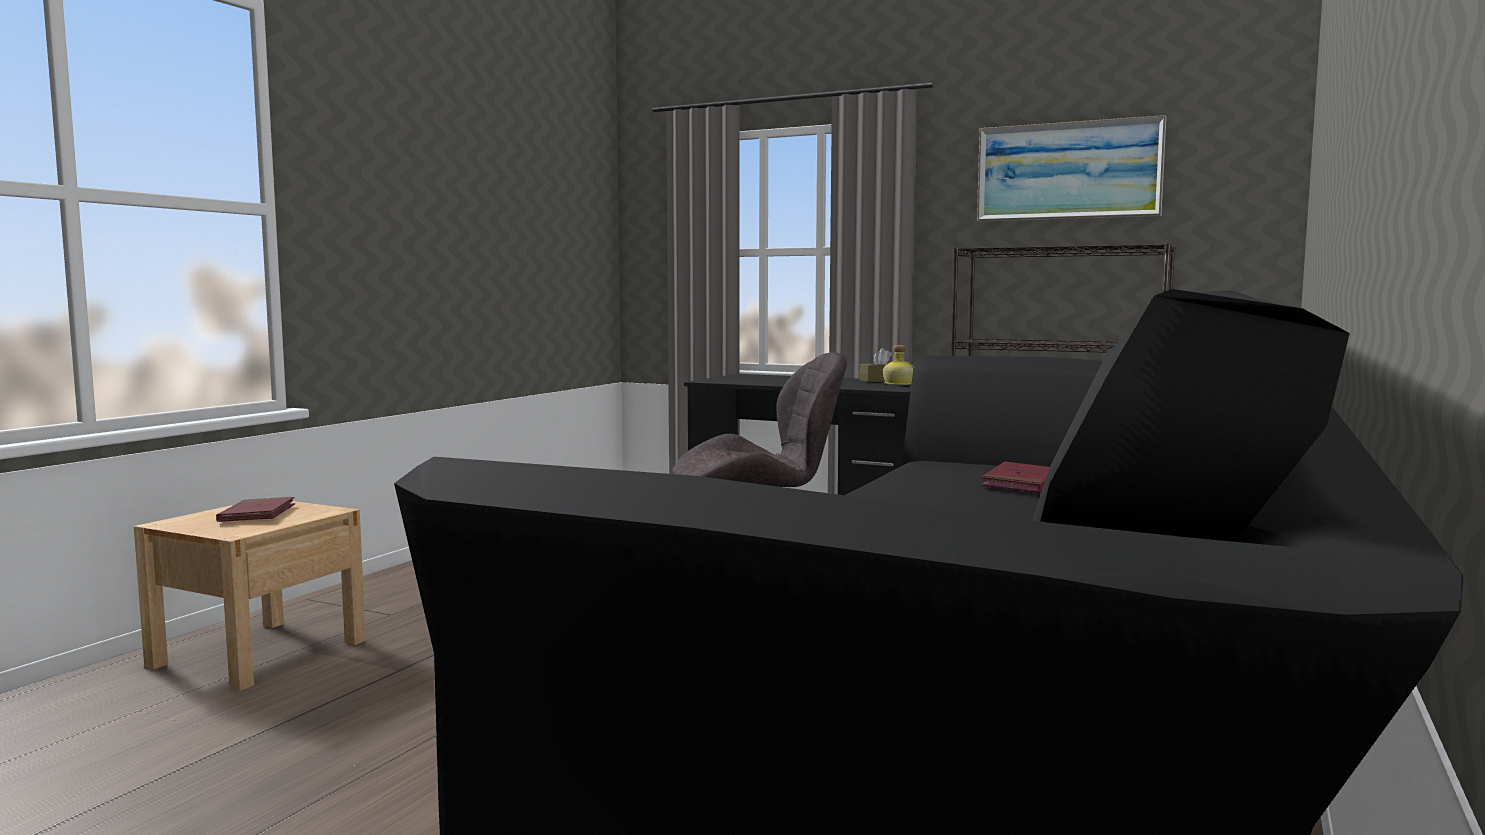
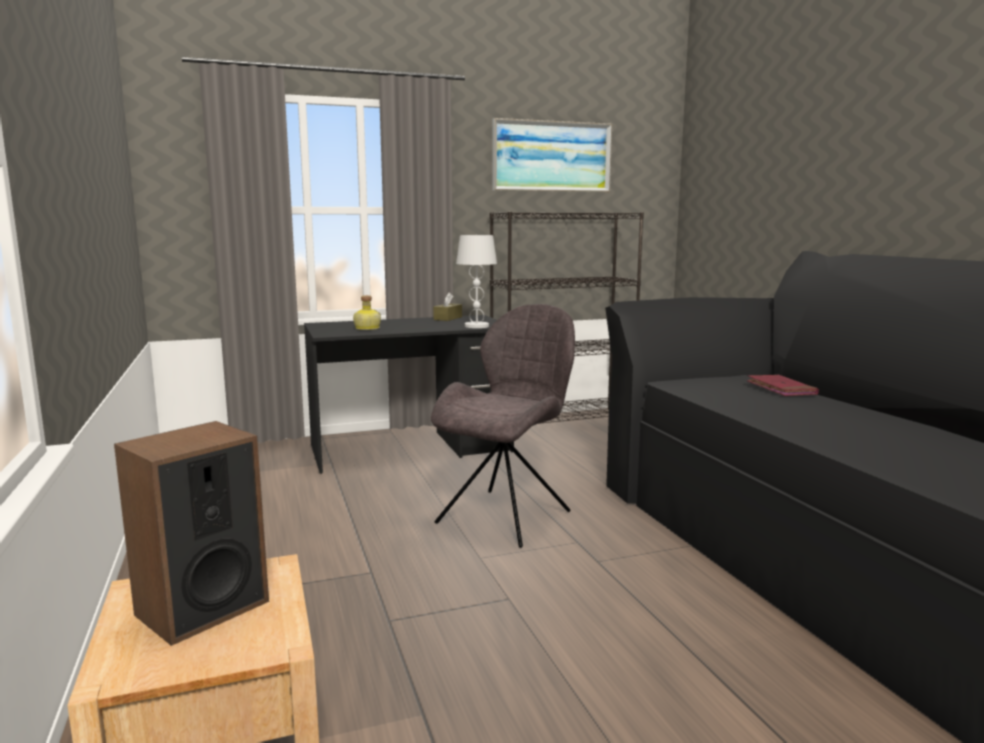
camera: 45 degrees left, 5 degrees up
red book [216,497,295,522] -> speaker [114,421,269,646]
bottle [883,345,914,385] -> bottle moved to [353,295,381,330]
none -> white table lamp [456,235,497,328]

